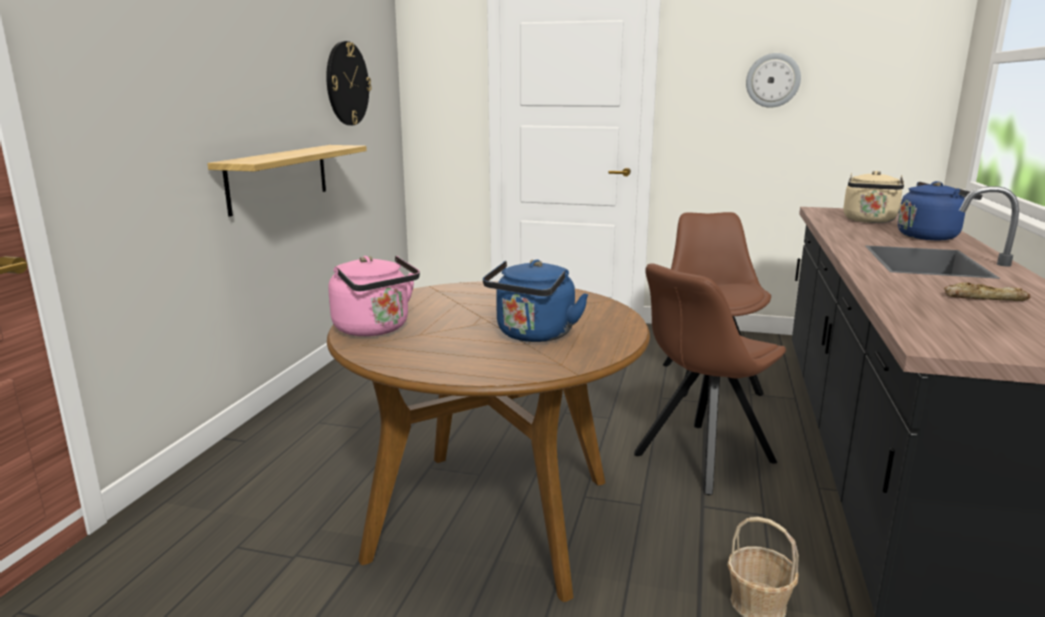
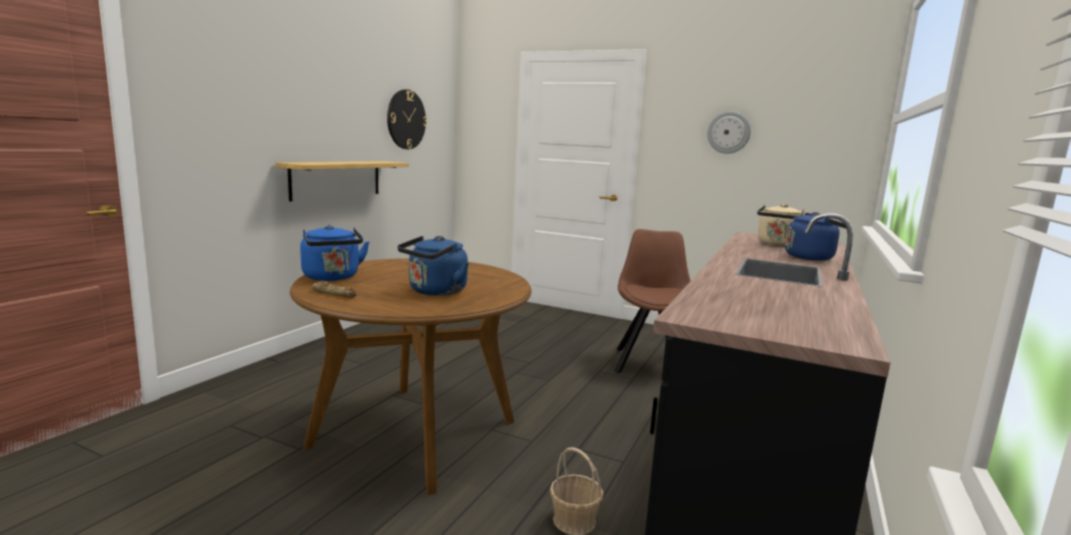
camera: 10 degrees right, 5 degrees down
pink kettle [328,256,420,336] -> blue kettle [300,225,369,281]
brown chair [634,263,786,495] -> none
bread [944,282,1030,301] -> bread moved to [312,281,357,298]

